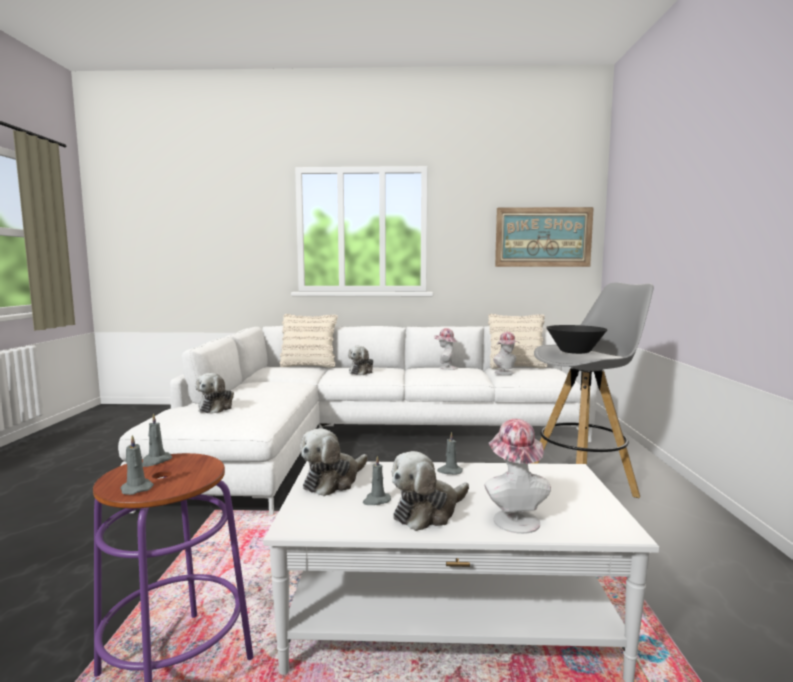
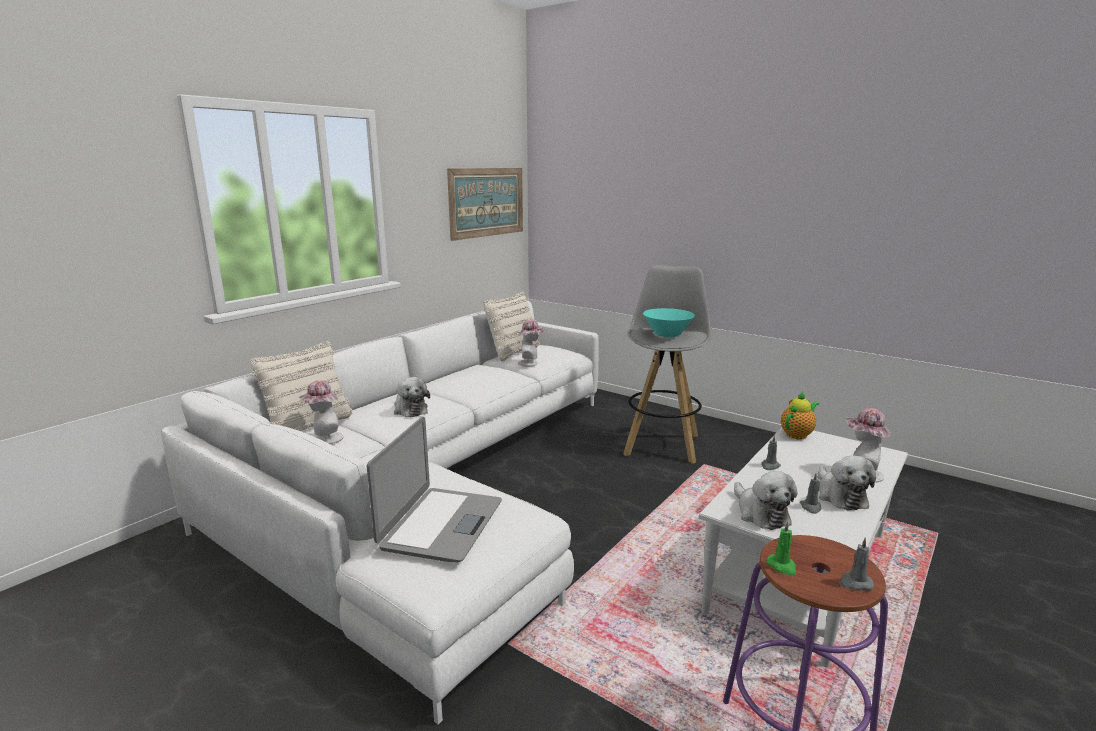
camera: 55 degrees left, 10 degrees up
grey candle [142,413,172,467] -> green candle [766,521,796,576]
plush toy [195,373,234,413] -> laptop [367,417,502,562]
hat [434,328,458,370] -> hat moved to [299,380,344,444]
black bowl [546,325,608,354] -> turquoise bowl [643,308,695,337]
none -> teapot [781,392,819,439]

